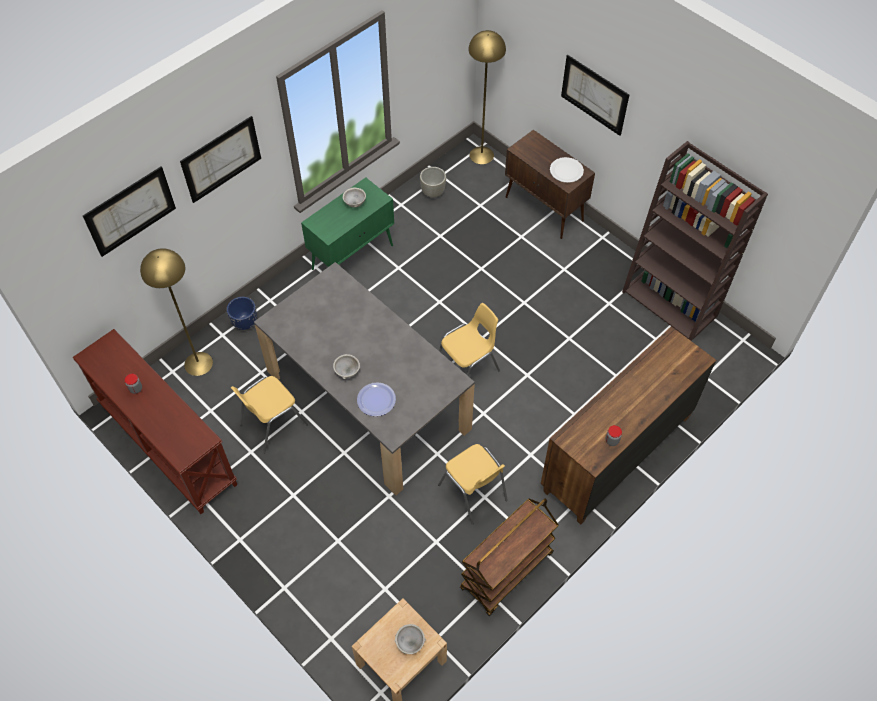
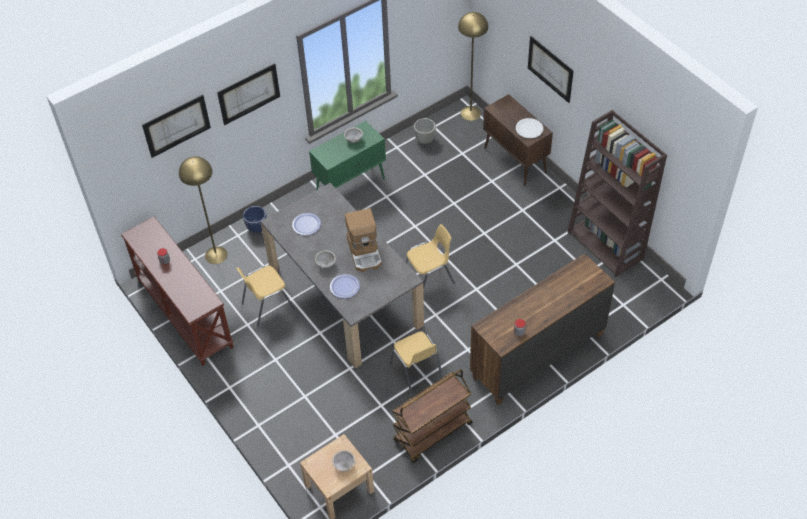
camera: 10 degrees right, 5 degrees down
none -> plate [292,213,321,235]
none -> coffee machine [345,208,382,272]

